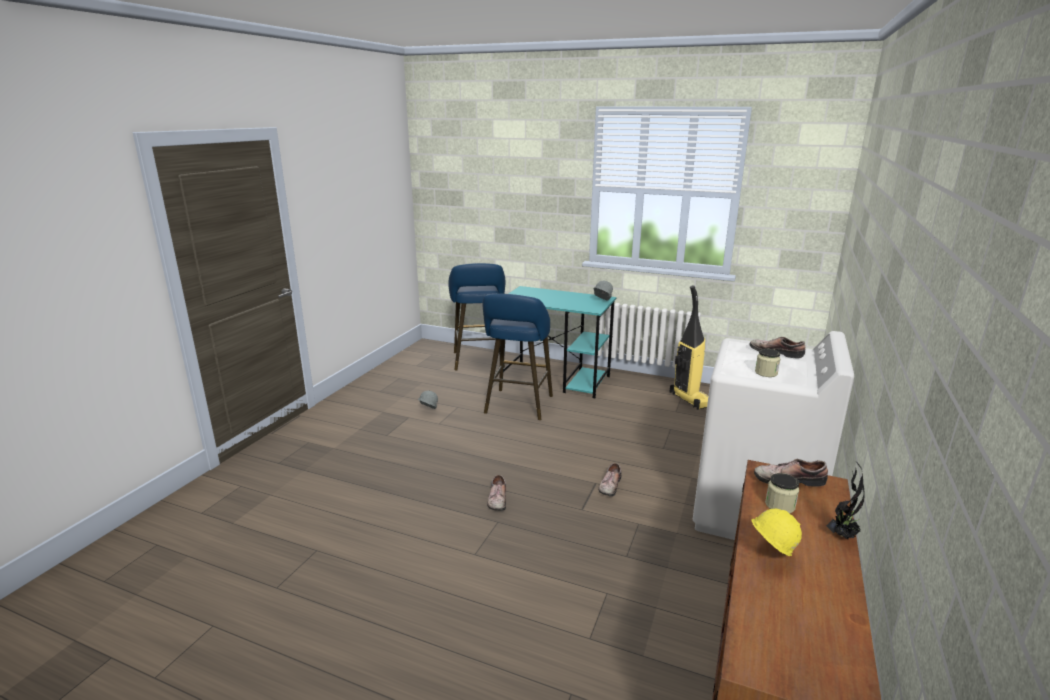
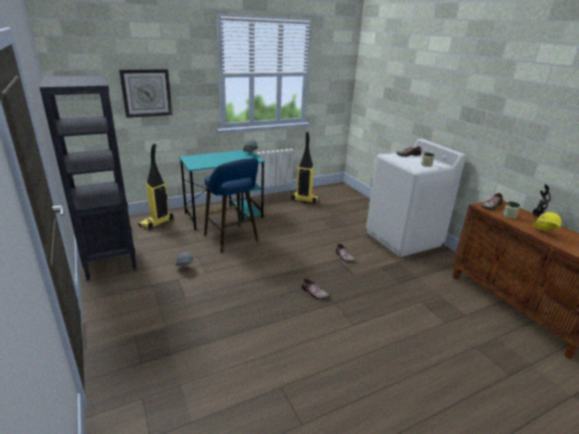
camera: 50 degrees left, 5 degrees up
blue stool [448,263,505,370] -> vacuum cleaner [138,144,173,230]
none -> black bookcase [39,76,137,280]
none -> wall clock [119,69,172,118]

